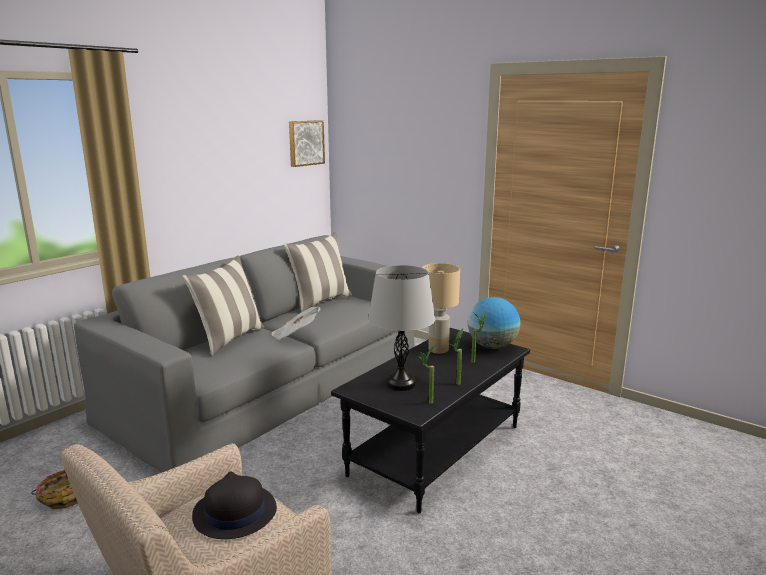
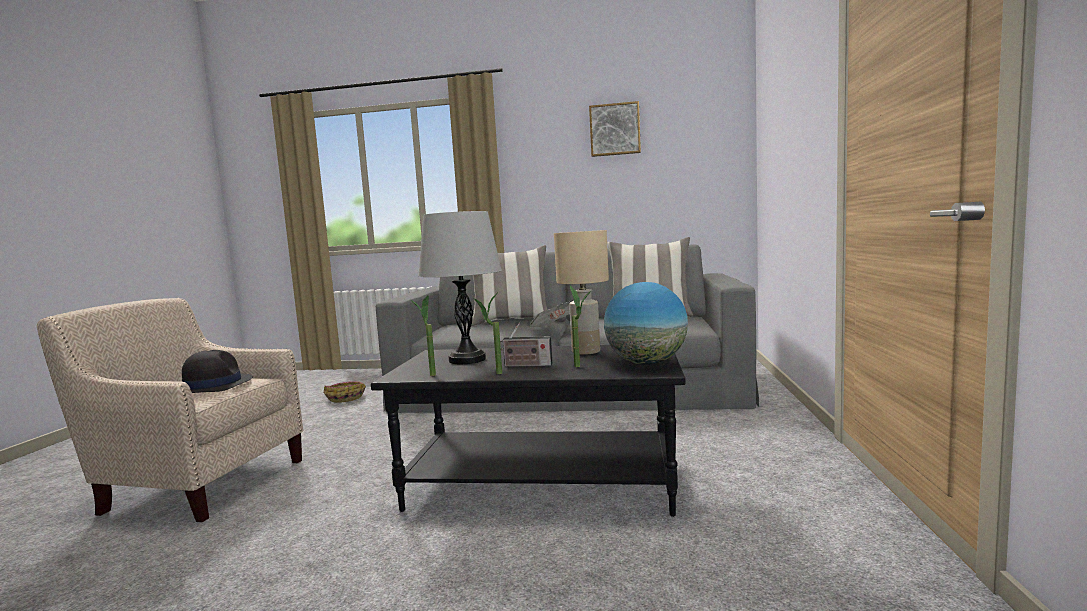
camera: 60 degrees right, 10 degrees down
picture [289,120,325,167] -> picture moved to [589,101,641,157]
none -> radio [500,323,552,367]

